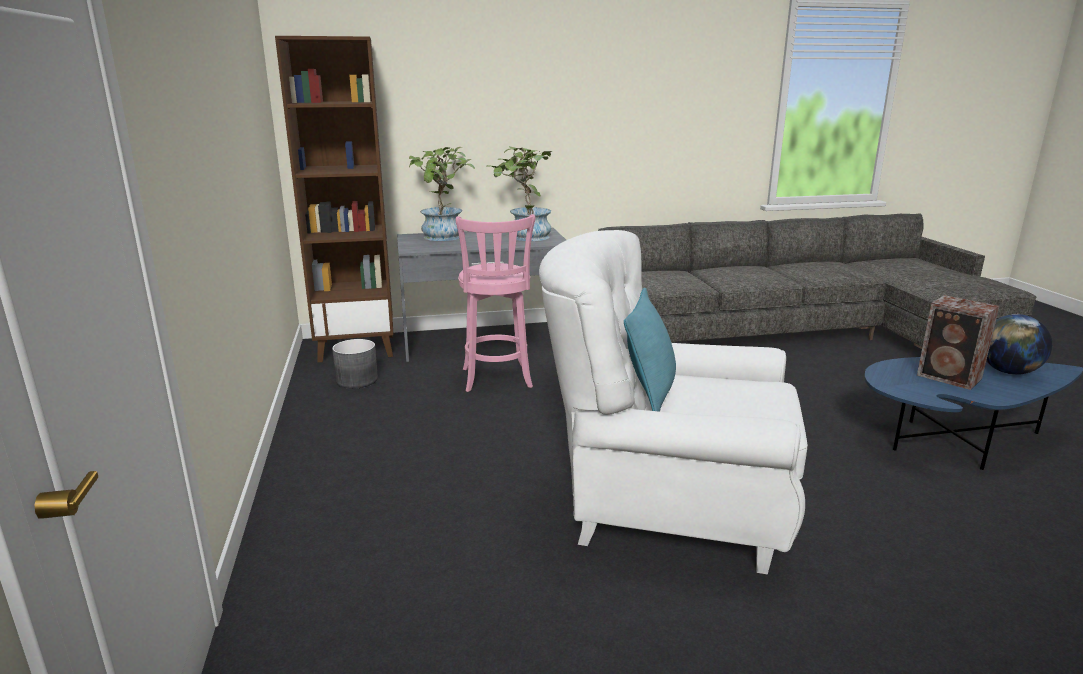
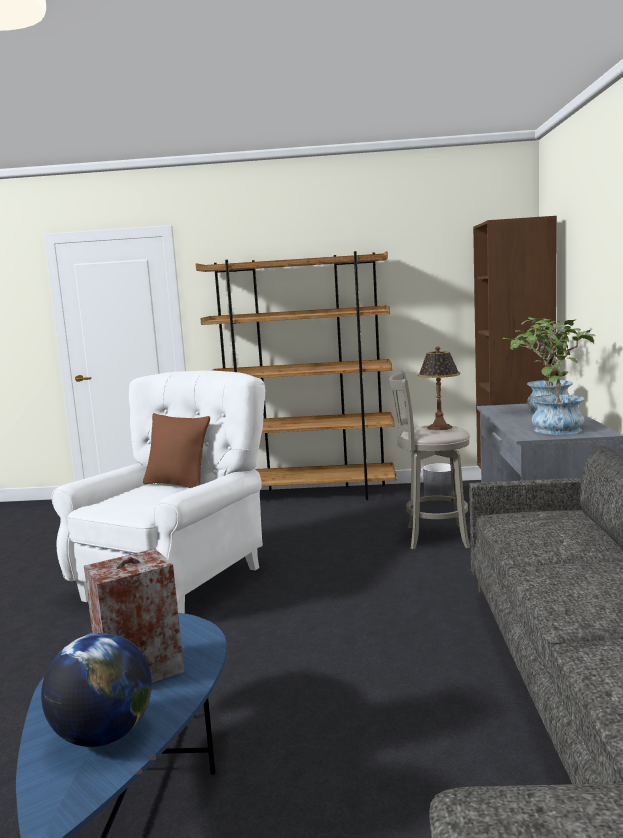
camera: 105 degrees right, 10 degrees down
pink stool [456,214,535,392] -> grey stool [389,370,470,550]
turquoise pillow [624,288,676,412] -> brown pillow [143,413,210,488]
none -> brown bookcase [196,251,396,500]
none -> table lamp [418,346,460,430]

